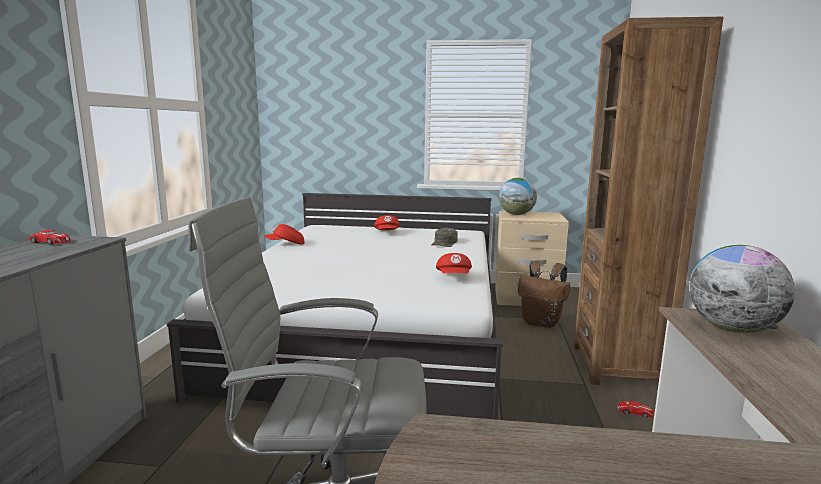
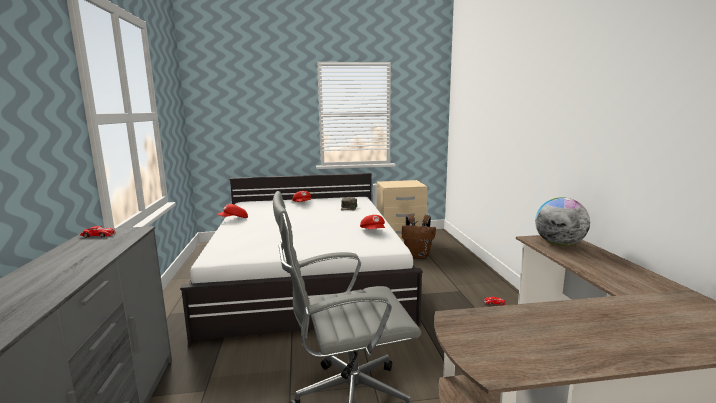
camera: 15 degrees left, 0 degrees up
globe [499,178,537,215] -> none
brown bookcase [574,17,723,385] -> none

